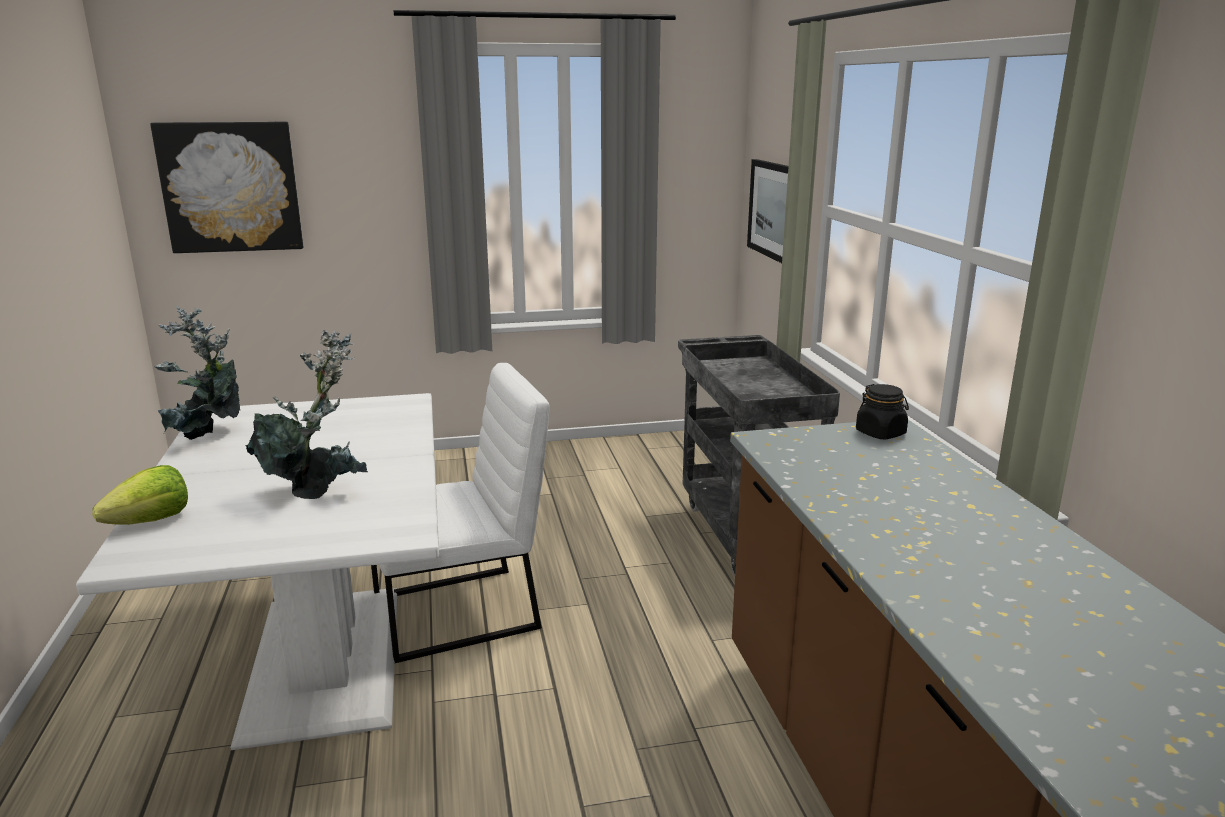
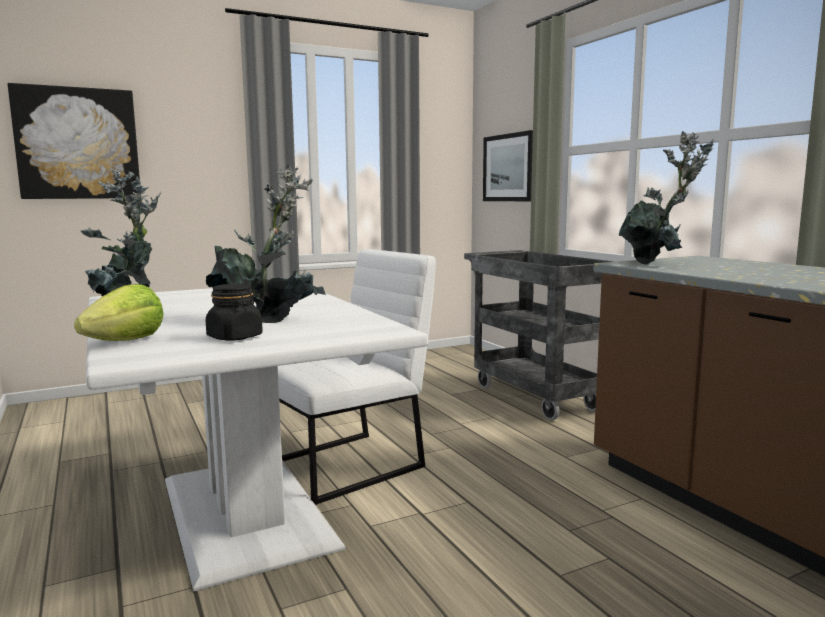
camera: 15 degrees left, 10 degrees down
black jar [856,384,909,440] -> black jar moved to [206,284,263,341]
none -> potted plant [619,131,714,265]

